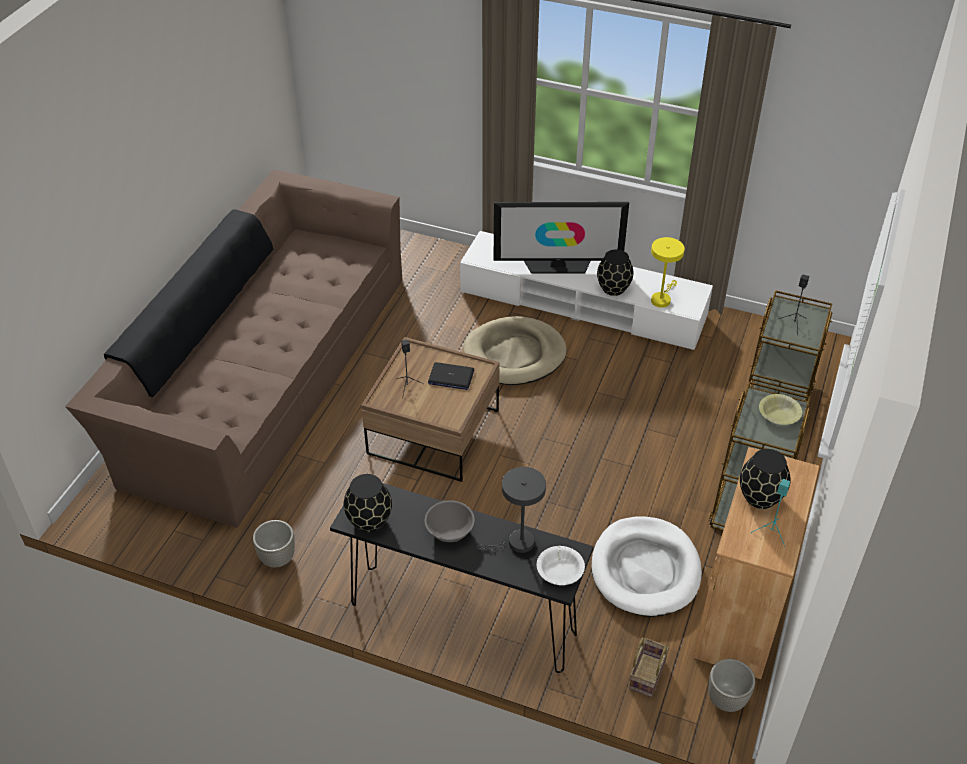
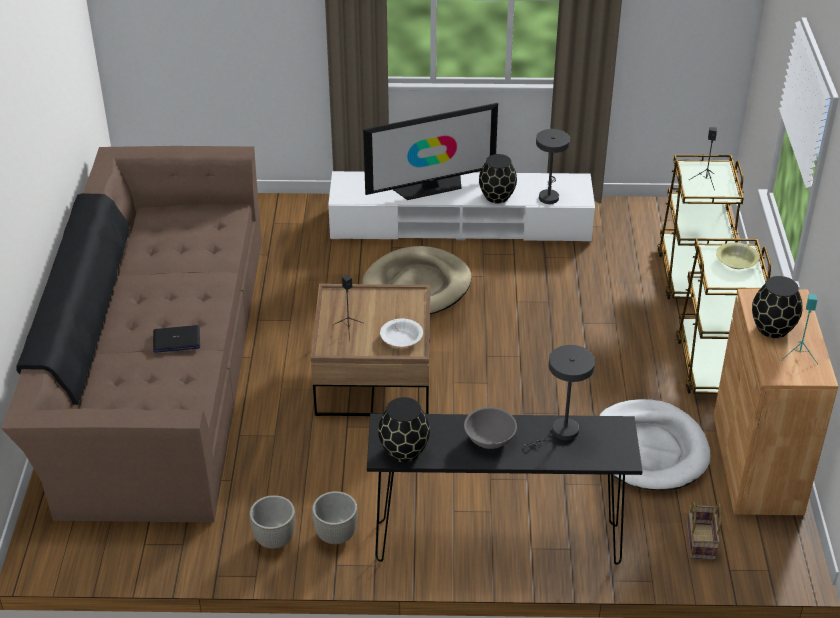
camera: 20 degrees left, 5 degrees down
laptop [428,362,474,390] -> laptop moved to [153,325,200,353]
white bowl [537,546,585,585] -> white bowl moved to [380,319,423,347]
yellow table lamp [651,237,685,308] -> grey table lamp [536,129,570,204]
grey planter [708,659,755,712] -> grey planter moved to [312,491,358,544]

